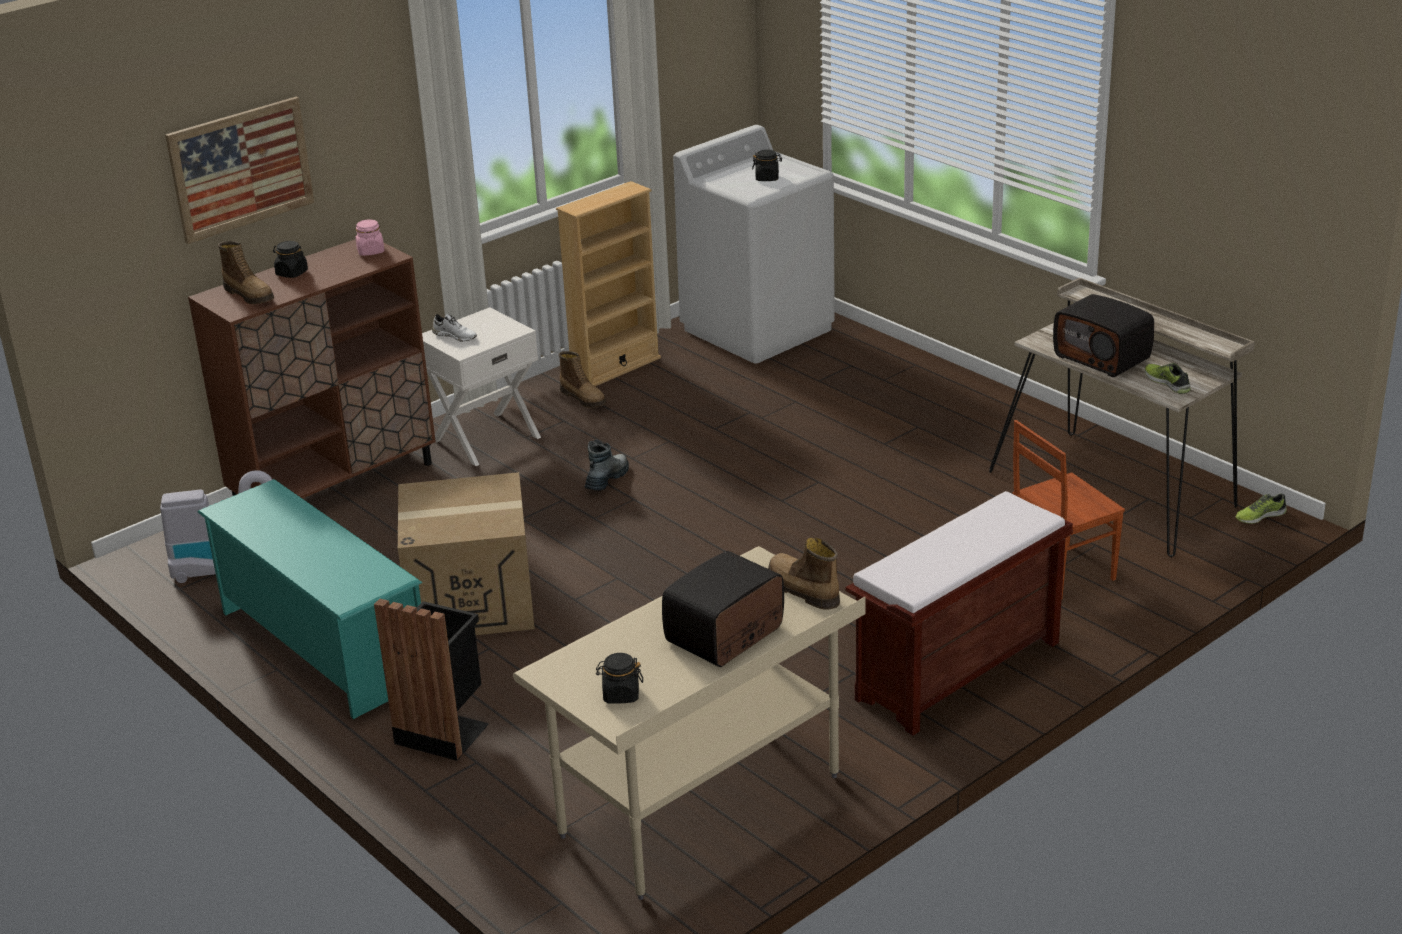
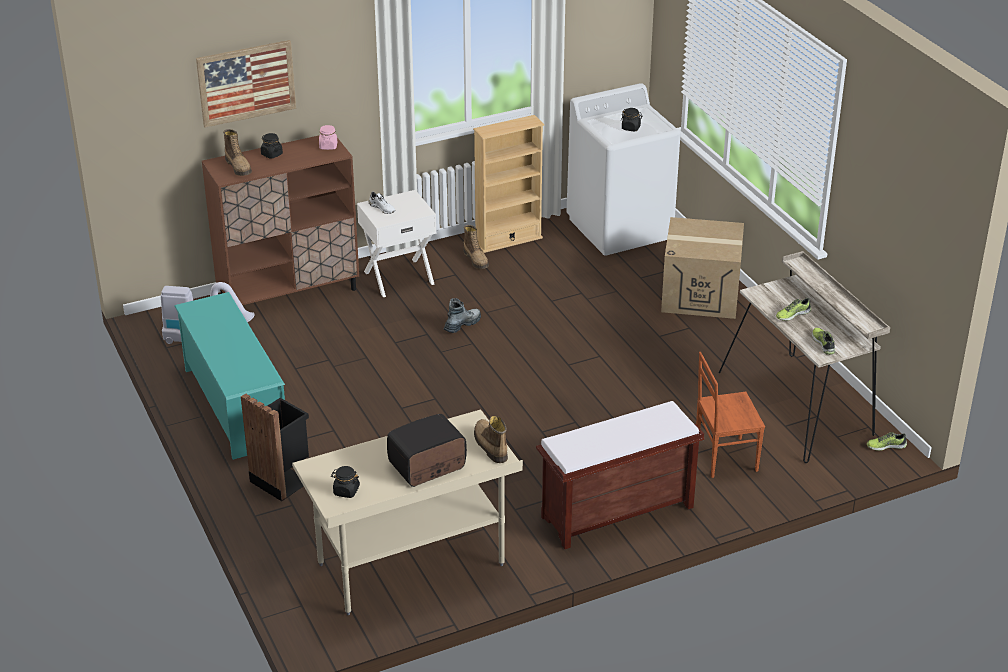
camera: 15 degrees right, 5 degrees up
cardboard box [398,472,535,635] -> cardboard box moved to [661,217,744,319]
radio [1053,294,1154,377] -> shoe [776,298,811,321]

